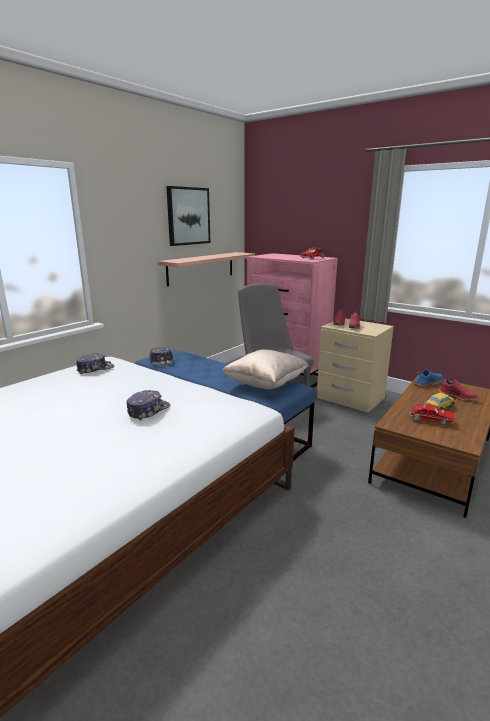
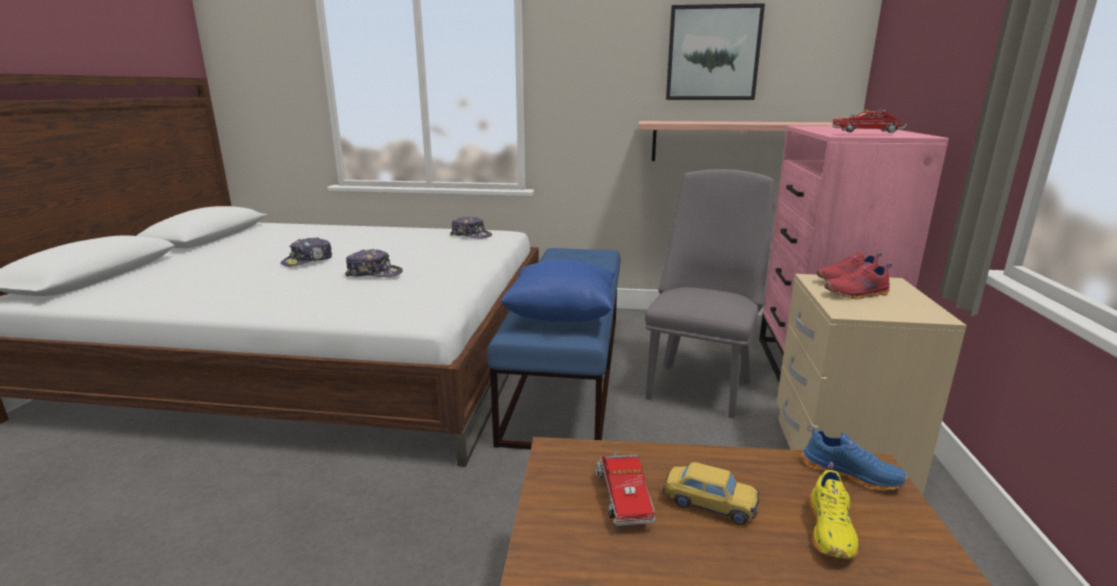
camera: 60 degrees right, 0 degrees up
cap [149,347,173,366] -> cap moved to [281,237,332,267]
beige pillow [222,349,309,389] -> blue pillow [500,260,615,322]
red shoe [439,377,478,401] -> yellow shoe [809,462,858,559]

